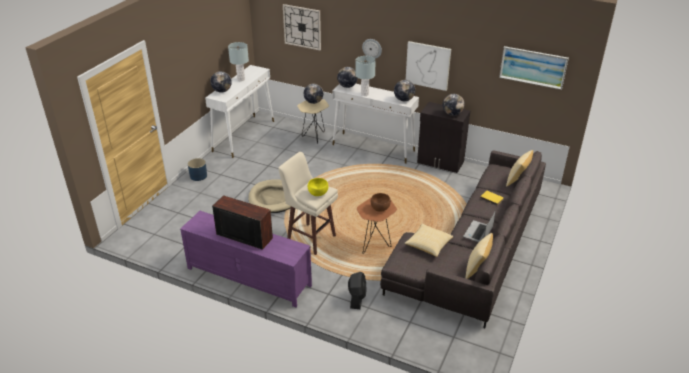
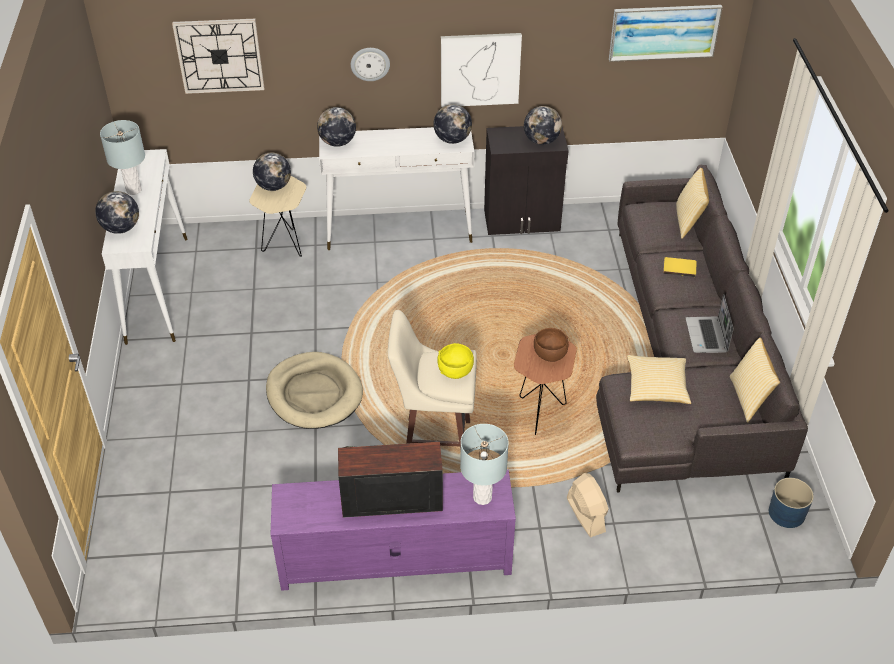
camera: 30 degrees left, 10 degrees up
blue planter [188,158,207,181] -> blue planter moved to [769,478,814,528]
black fan [348,272,366,309] -> beige fan [567,473,609,537]
grey table lamp [355,56,376,96] -> grey table lamp moved to [460,424,509,505]

